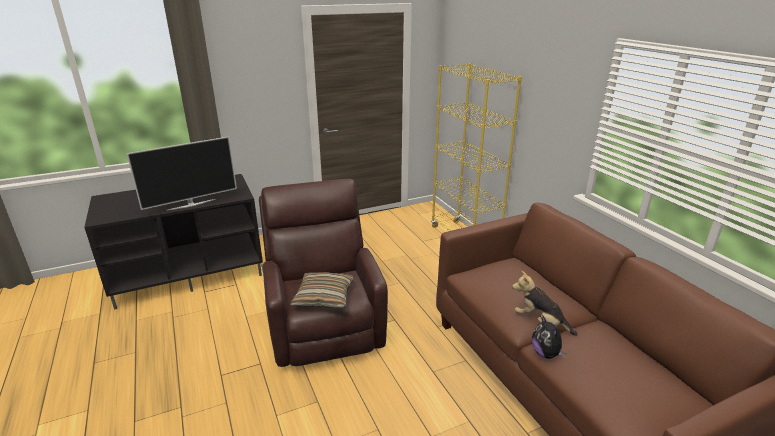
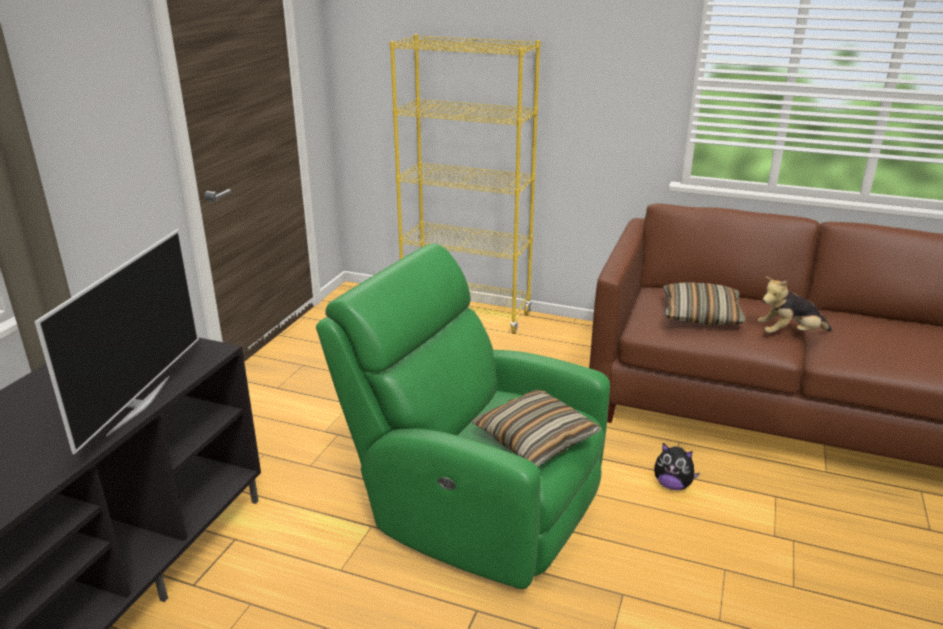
camera: 45 degrees left, 0 degrees up
brown armchair [259,179,388,367] -> green armchair [316,243,610,589]
plush toy [532,316,566,359] -> plush toy moved to [654,443,700,490]
none -> pillow [663,282,746,325]

